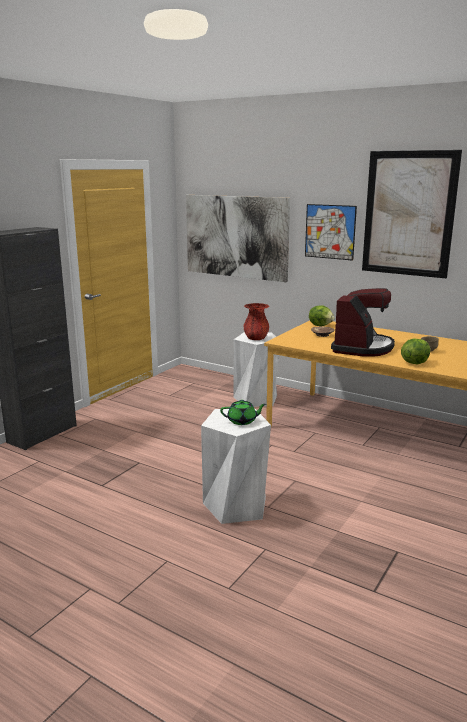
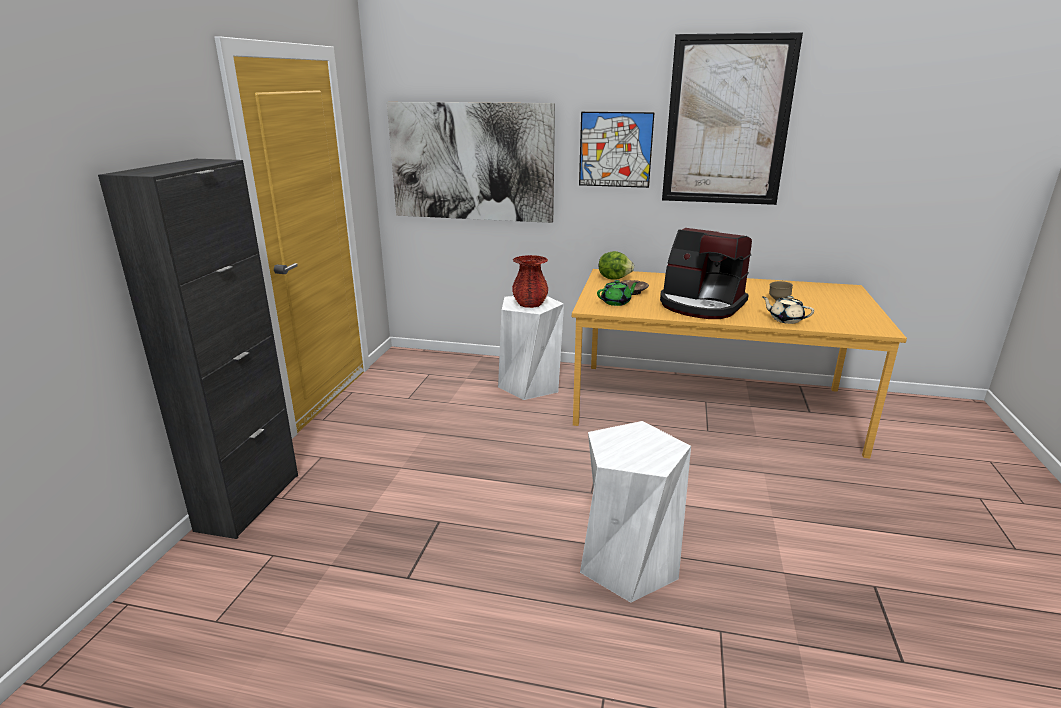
camera: 20 degrees left, 5 degrees up
green teapot [220,400,266,425] -> green teapot moved to [597,280,638,306]
coffee machine [331,288,395,357] -> coffee machine turned 120 degrees clockwise [660,228,752,319]
lettuce [401,339,431,365] -> beige teapot [762,296,814,324]

